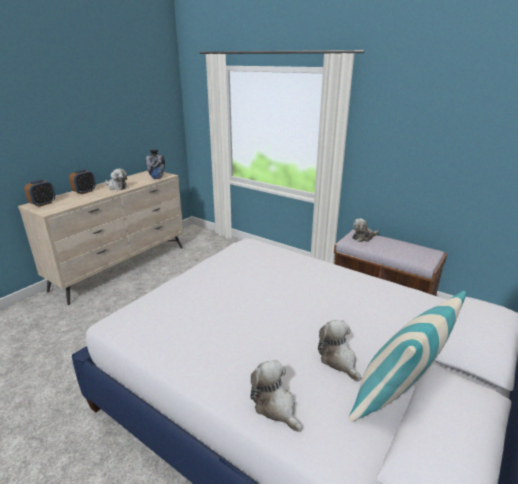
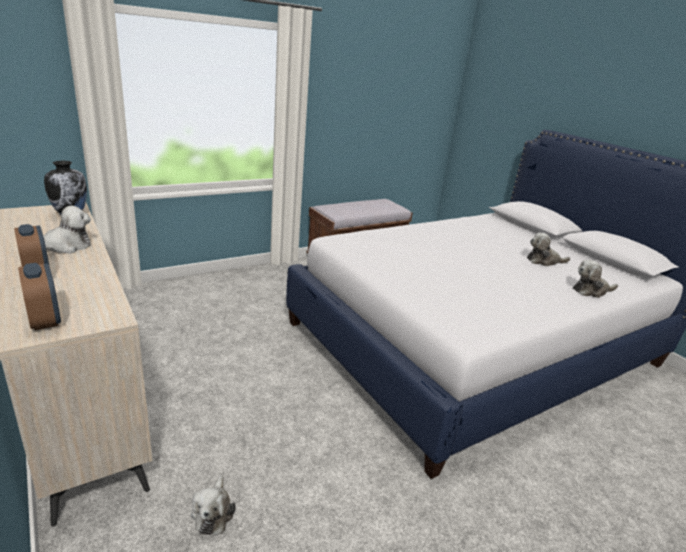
camera: 70 degrees left, 0 degrees up
pillow [349,291,467,422] -> none
plush toy [352,219,379,242] -> plush toy moved to [191,475,236,535]

